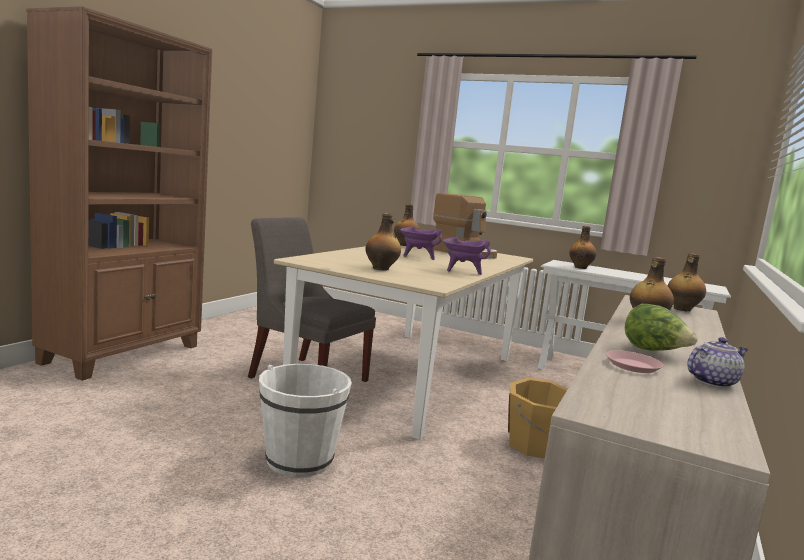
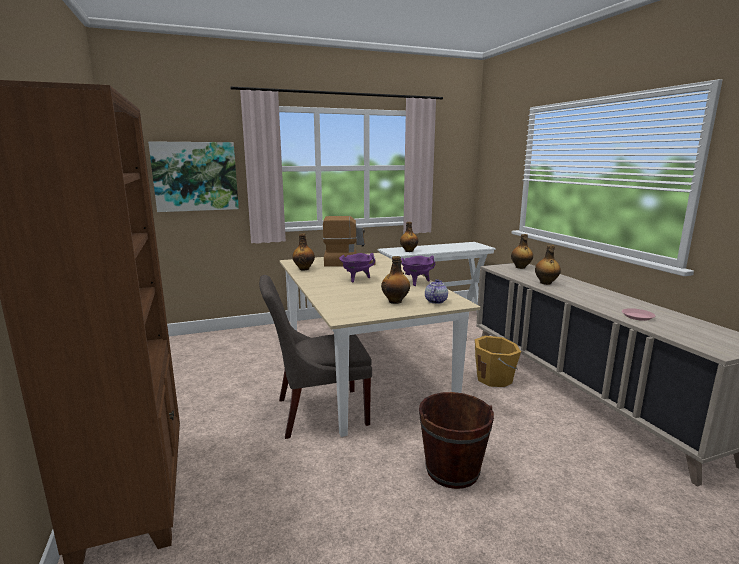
camera: 45 degrees left, 5 degrees up
white bucket [259,364,352,477] -> brown bucket [419,392,494,489]
lettuce [625,304,698,351] -> none
teapot [687,337,748,388] -> teapot moved to [425,279,448,304]
none -> picture [148,141,239,212]

